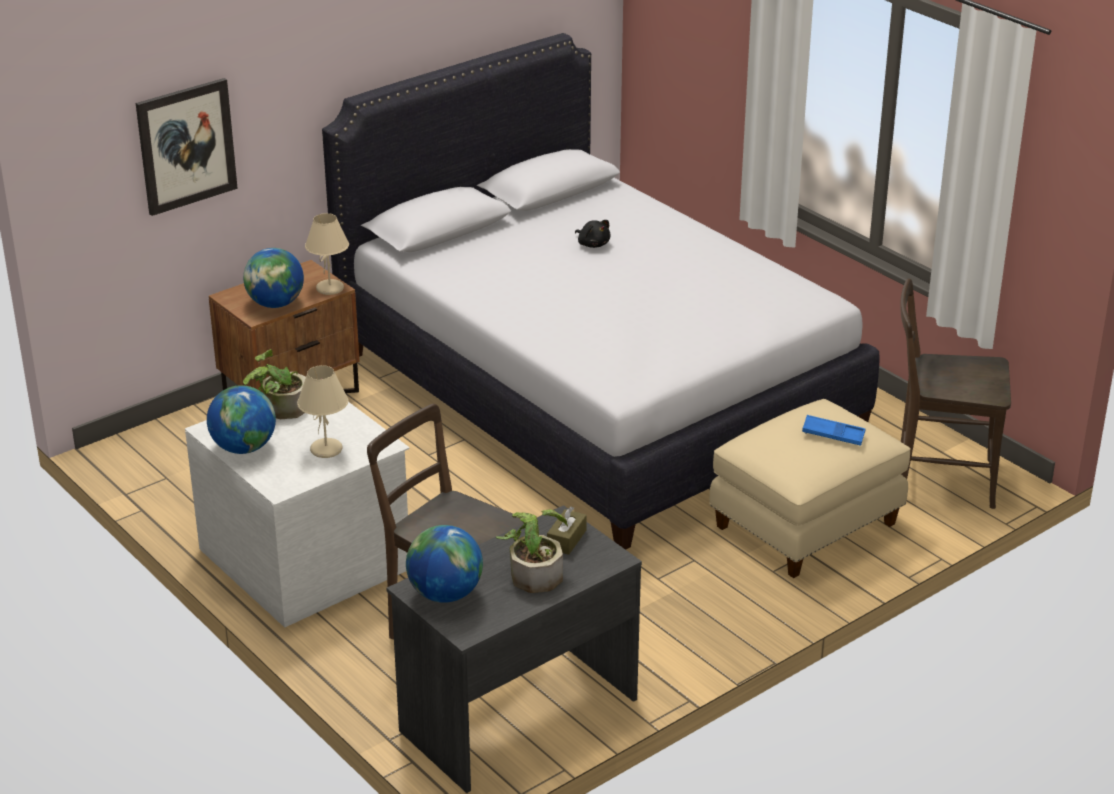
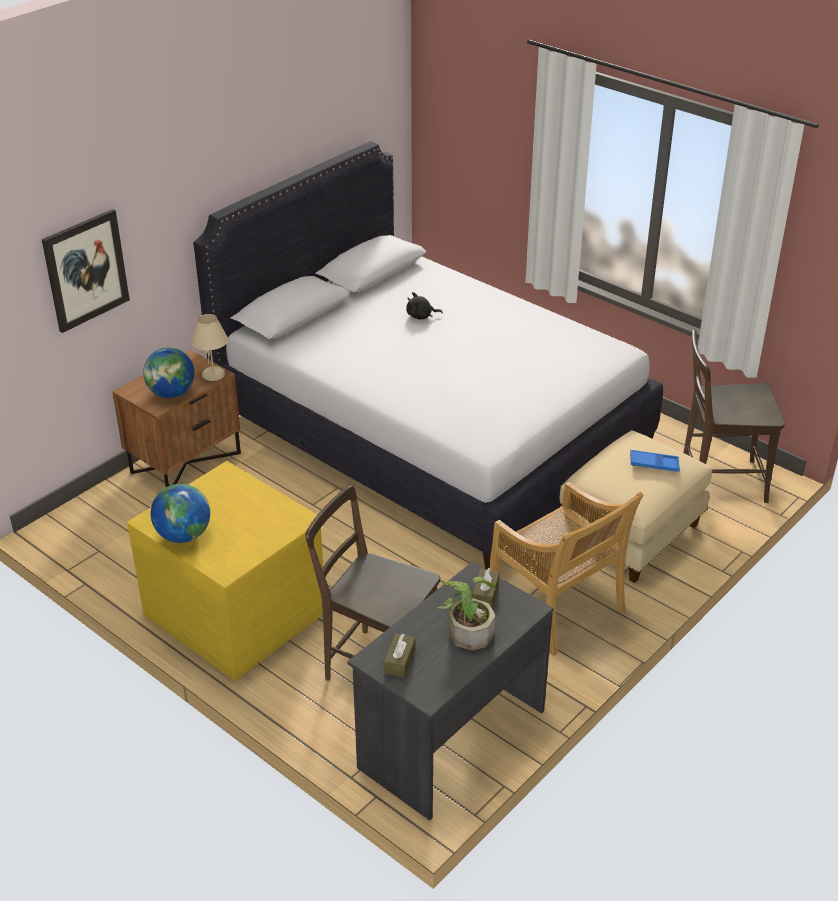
camera: 10 degrees left, 5 degrees up
white dresser [185,402,409,627] -> yellow dresser [127,461,323,681]
potted plant [243,349,306,419] -> none
beige table lamp [297,365,349,458] -> none
globe [406,525,483,603] -> brown tissue box [384,633,416,678]
black plush toy [575,220,611,248] -> black plush toy turned 135 degrees clockwise [406,292,443,319]
none -> beige chair [490,482,643,656]

